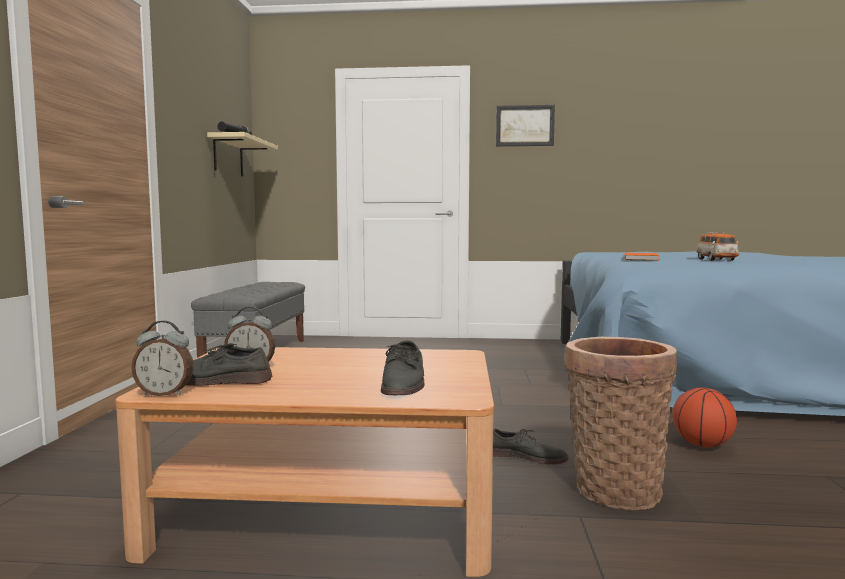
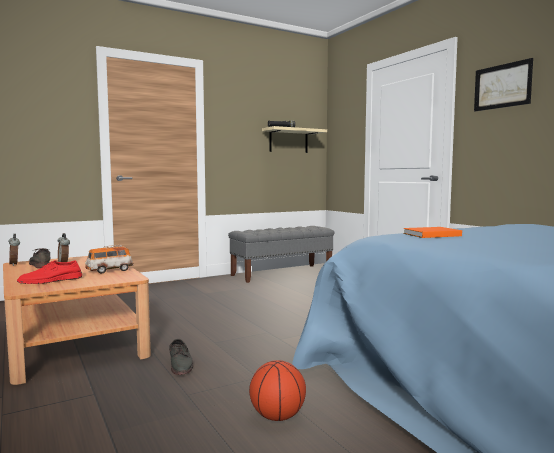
camera: 55 degrees right, 0 degrees up
grey shoe [381,340,425,395] -> red shoe [17,260,82,284]
basket [565,337,678,510] -> none
toy car [697,232,739,261] -> toy car moved to [85,245,133,274]

